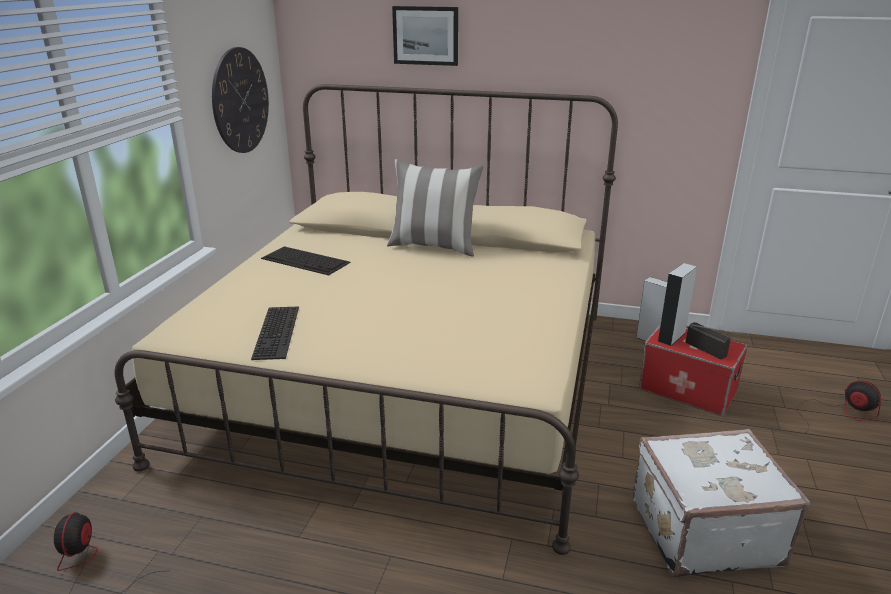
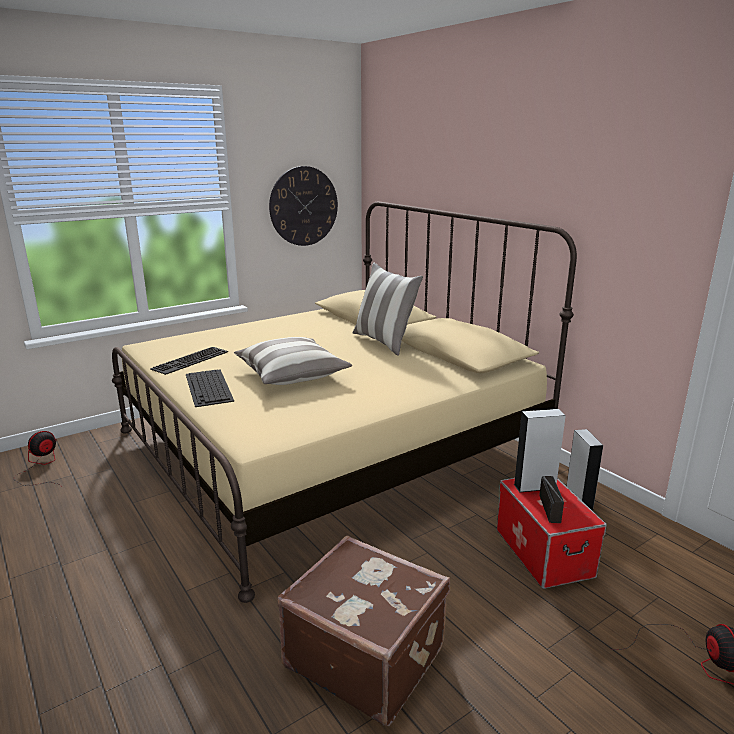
camera: 40 degrees right, 5 degrees down
keyboard [261,246,351,275] -> keyboard moved to [186,369,234,407]
picture [392,6,458,66] -> none
white suitcase [633,429,810,577] -> brown suitcase [277,535,450,726]
none -> pillow [234,337,352,385]

